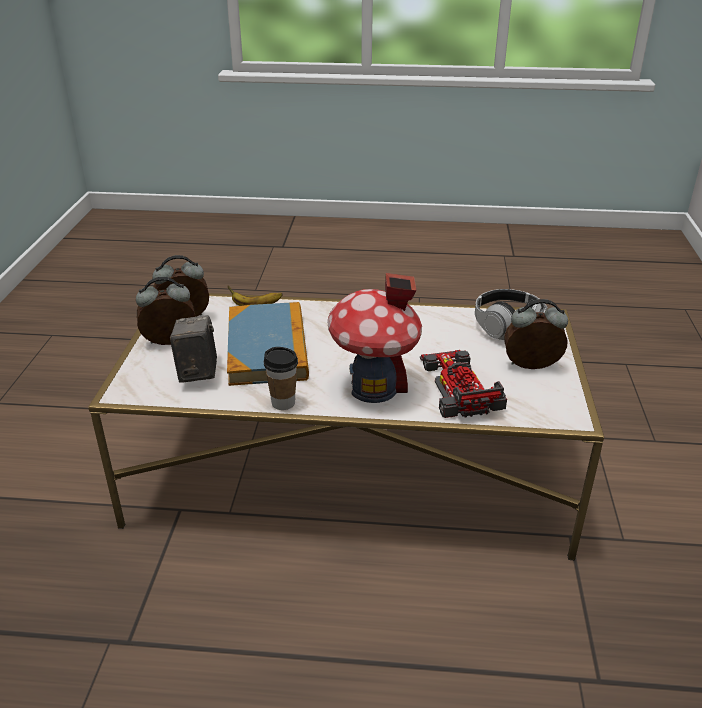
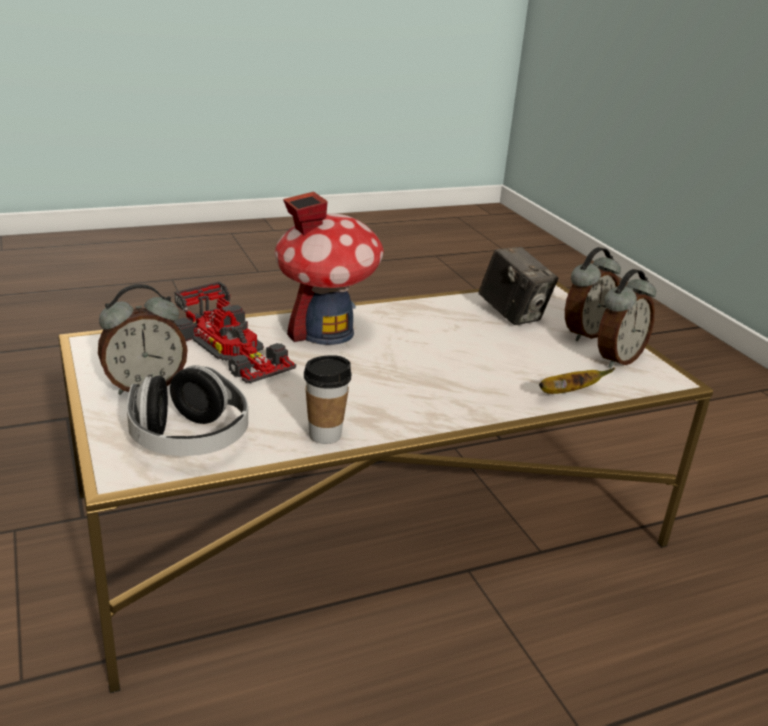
camera: 150 degrees right, 5 degrees down
book [227,302,309,386] -> none
cup [264,347,298,410] -> cup moved to [304,355,352,444]

